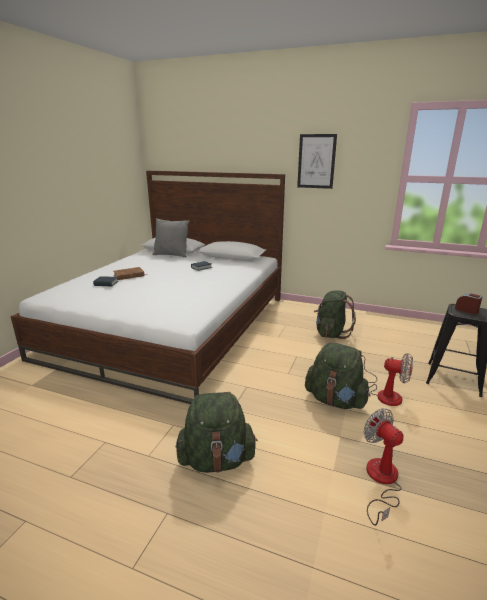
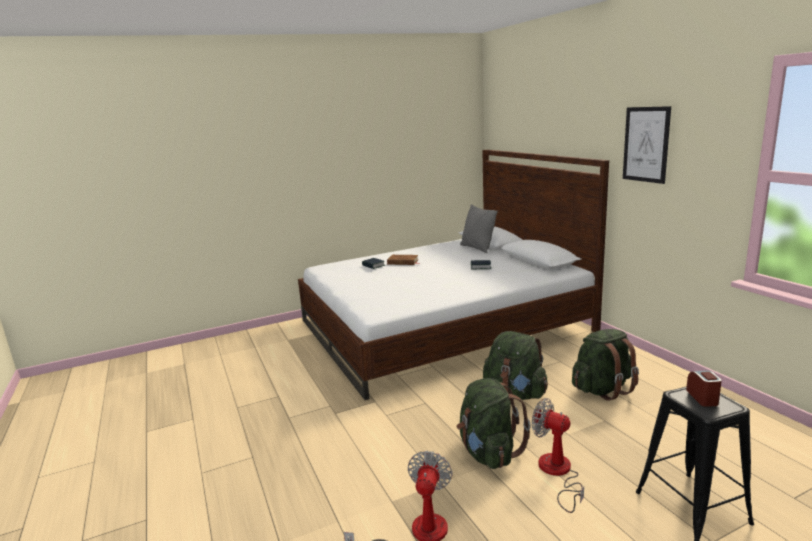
camera: 45 degrees right, 5 degrees down
green backpack [176,392,258,473] -> green backpack moved to [483,331,548,400]
fan [361,351,413,406] -> fan turned 150 degrees clockwise [532,398,584,513]

